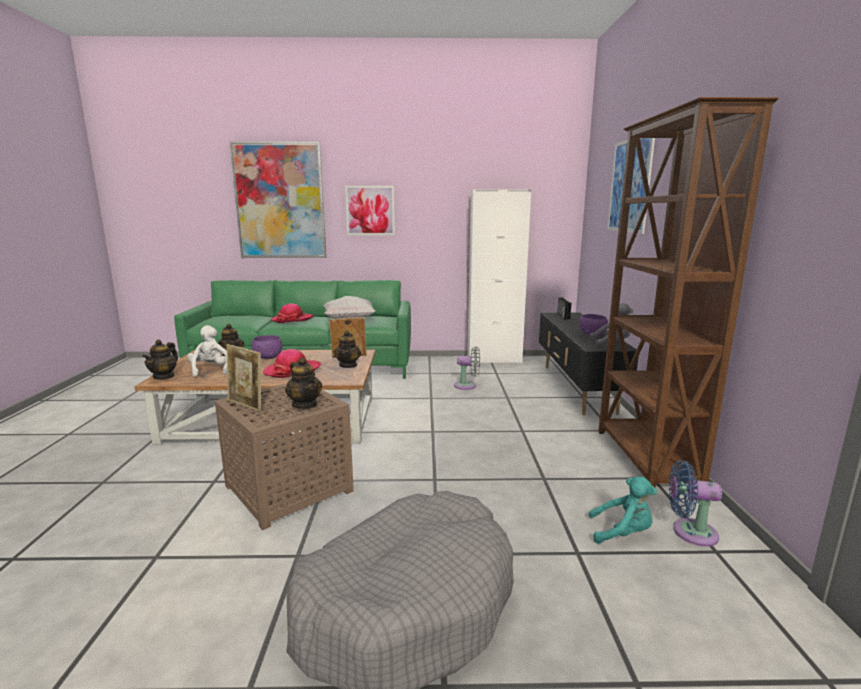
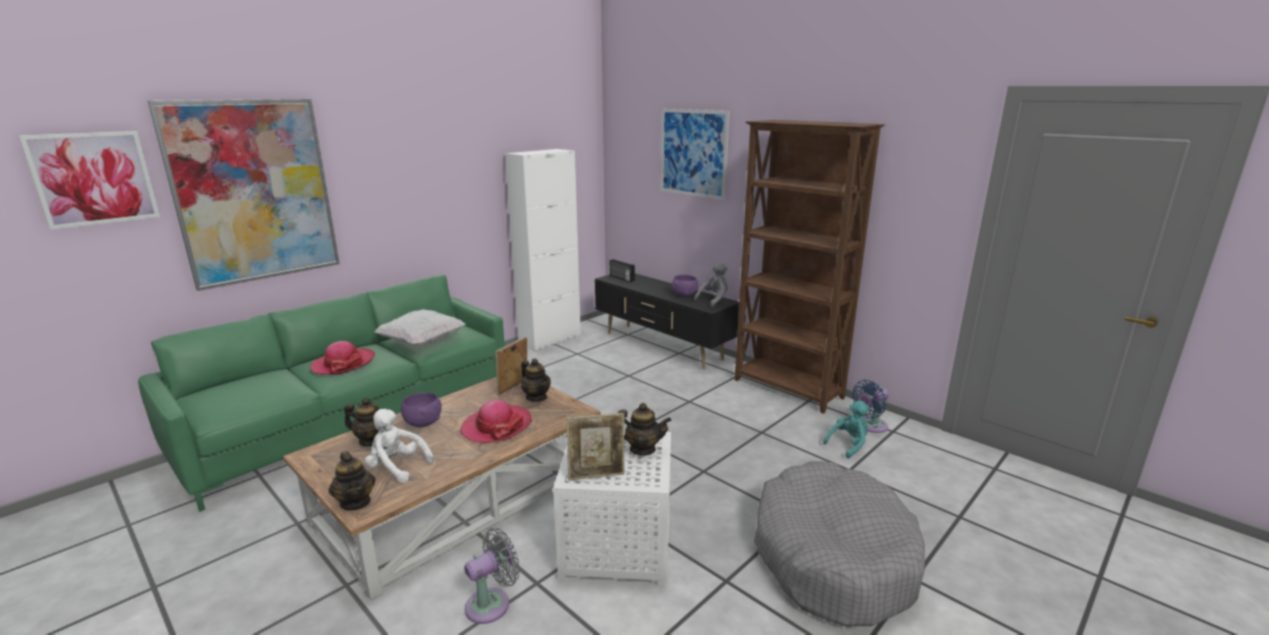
camera: 45 degrees left, 5 degrees up
brown side table [215,384,354,530] -> white side table [553,430,671,585]
picture [345,186,395,235] -> picture moved to [19,131,160,230]
grey fan [454,346,480,390] -> grey fan moved to [464,528,520,624]

